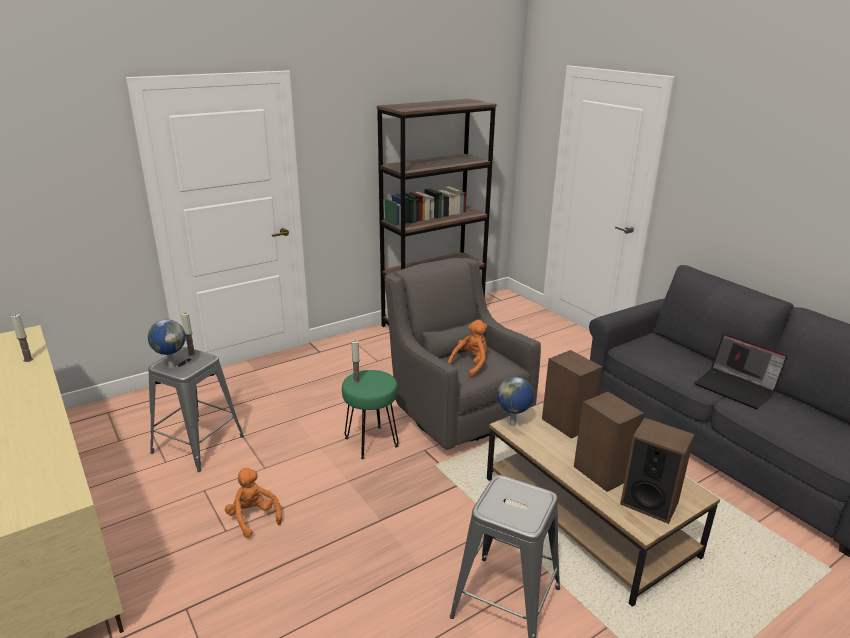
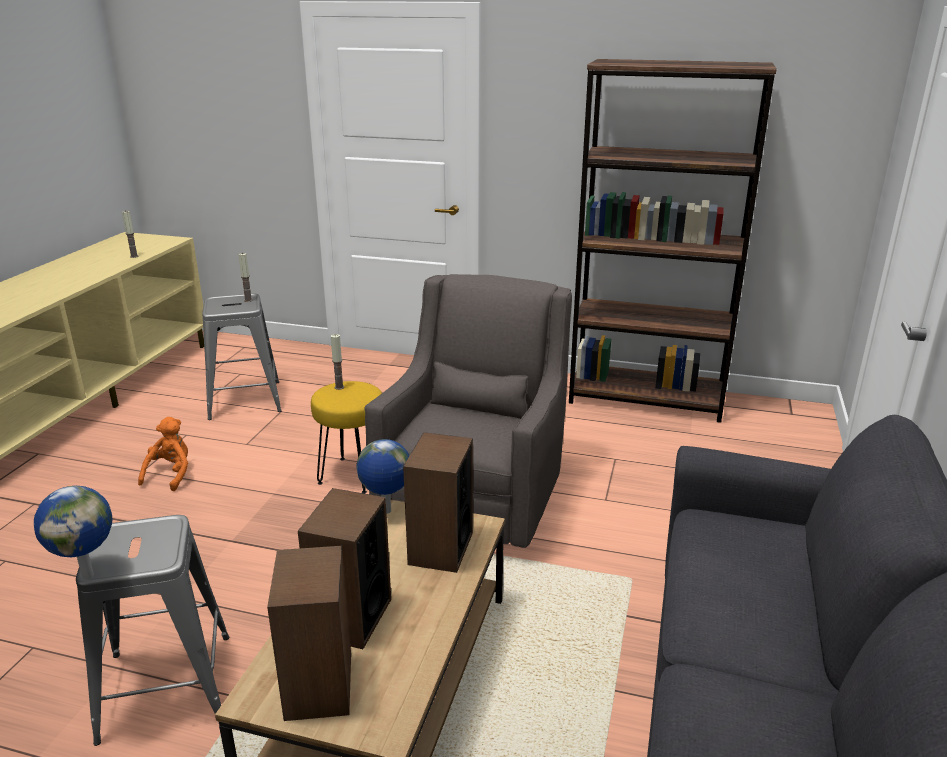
camera: 50 degrees right, 0 degrees up
globe [148,319,186,368] -> globe moved to [34,486,113,579]
green stool [342,370,399,459] -> yellow stool [311,381,382,494]
orange plush toy [447,320,487,378] -> none
laptop [694,334,788,409] -> none

